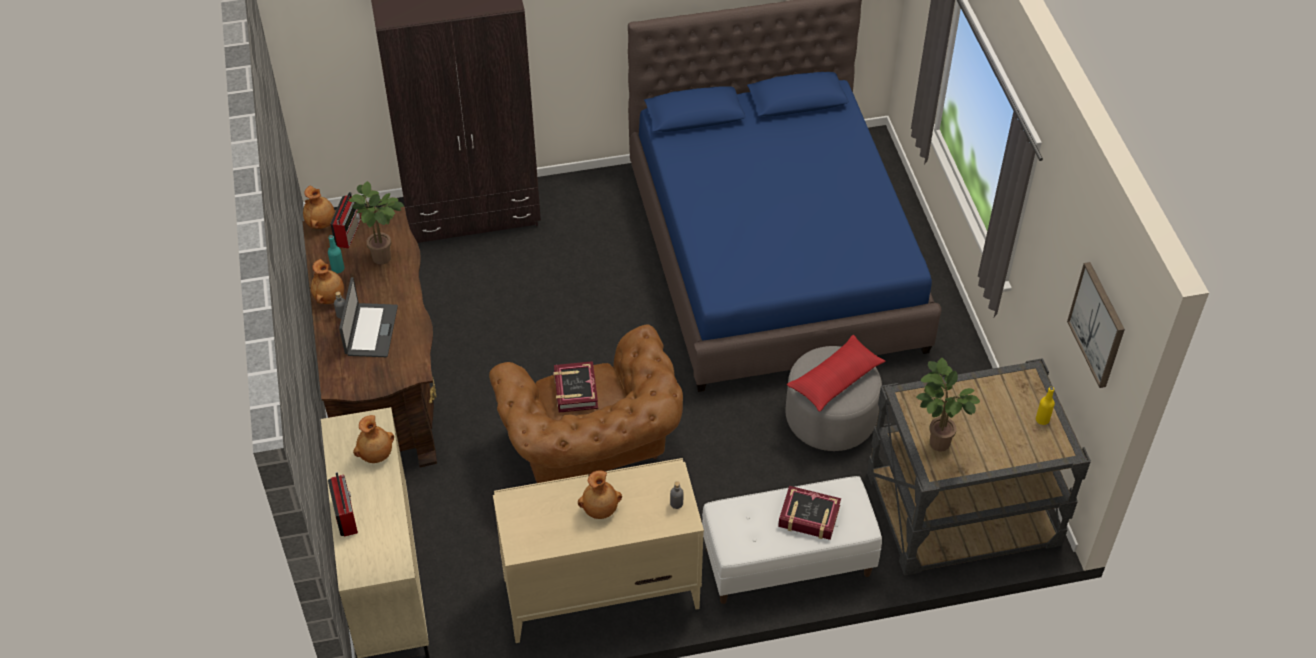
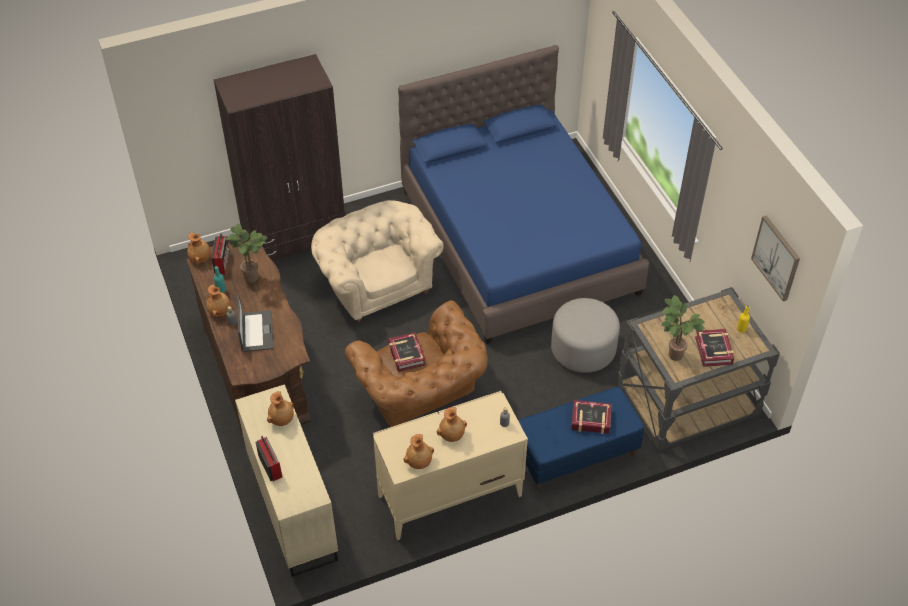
camera: 10 degrees left, 0 degrees up
white bench [702,476,882,604] -> blue bench [518,387,644,490]
red pillow [787,335,885,412] -> none
none -> beige armchair [311,200,444,322]
none -> brown vase [403,434,434,469]
none -> book [695,329,734,367]

